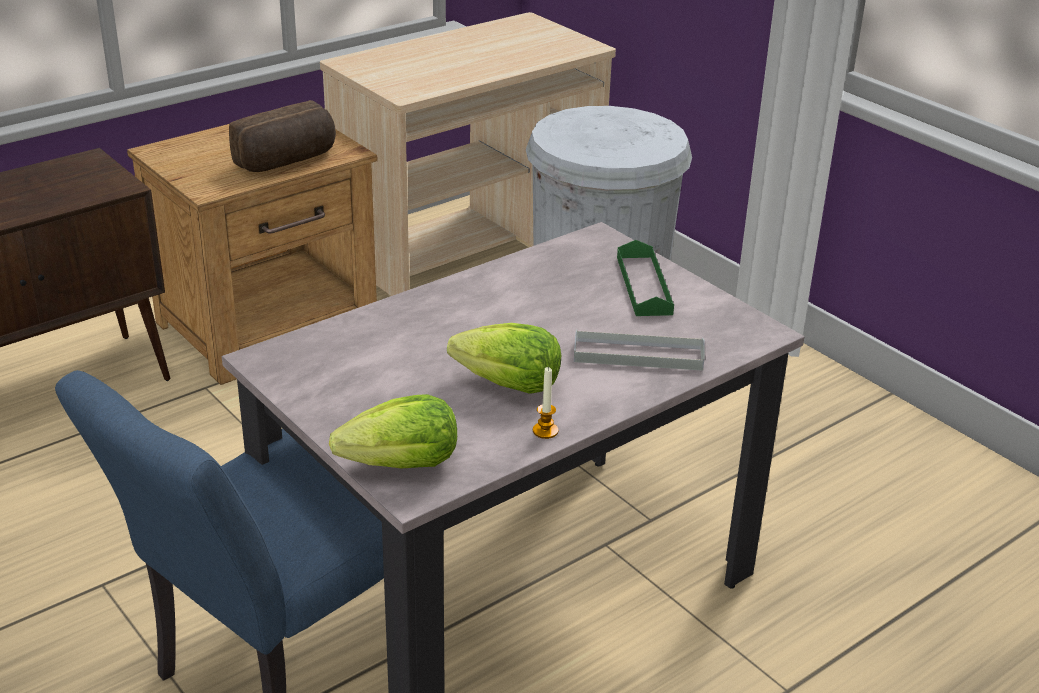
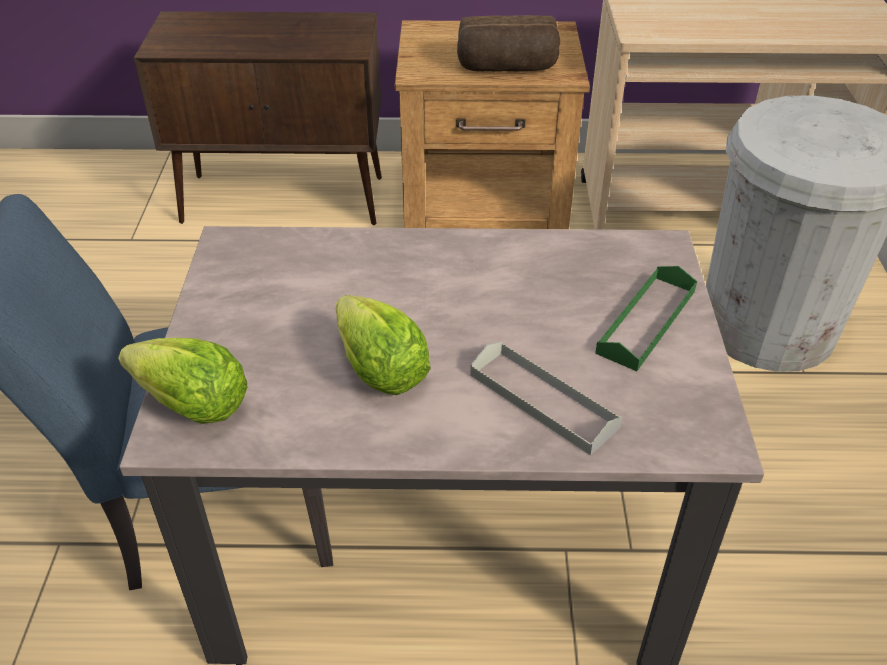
camera: 40 degrees right, 10 degrees up
candle [533,367,558,439] -> none

